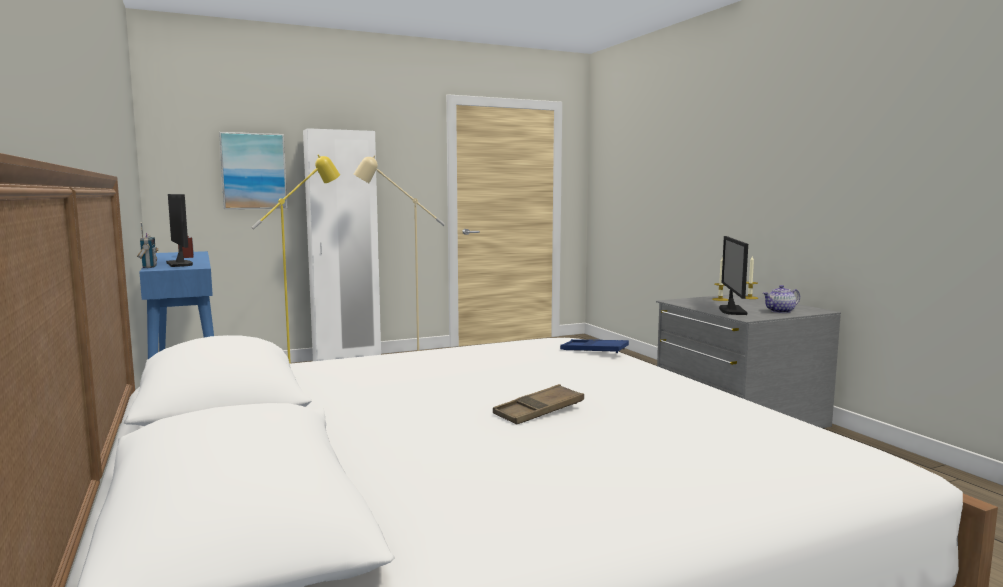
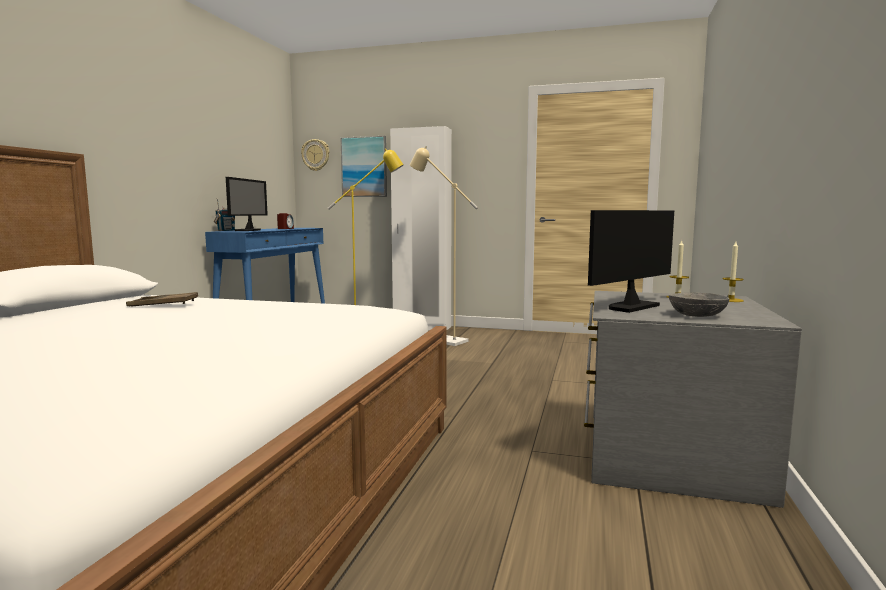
camera: 40 degrees right, 0 degrees up
brown tray [493,384,584,425] -> brown tray moved to [126,292,198,306]
blue tray [560,339,629,353] -> none
teapot [763,285,800,313] -> grey bowl [668,293,729,317]
none -> wall clock [301,139,330,171]

